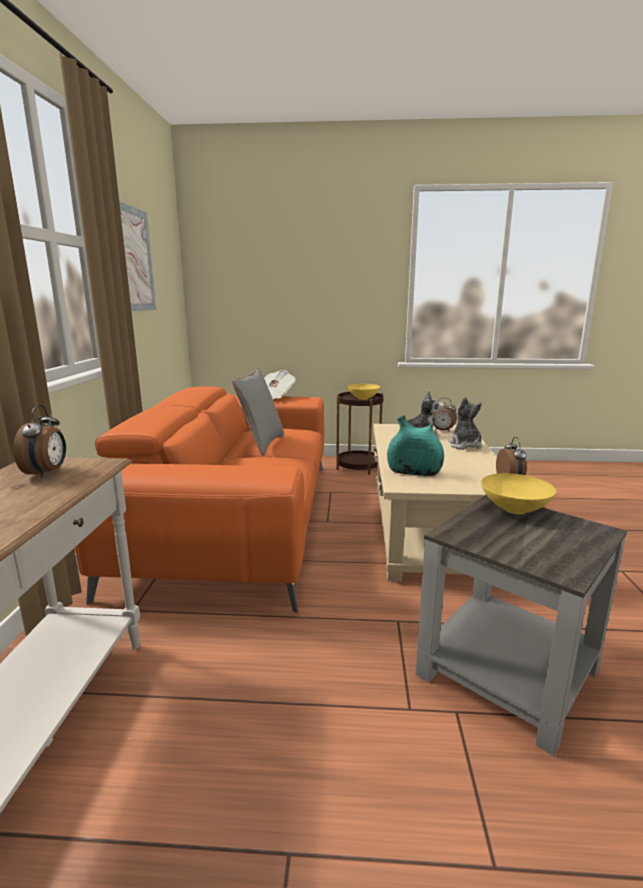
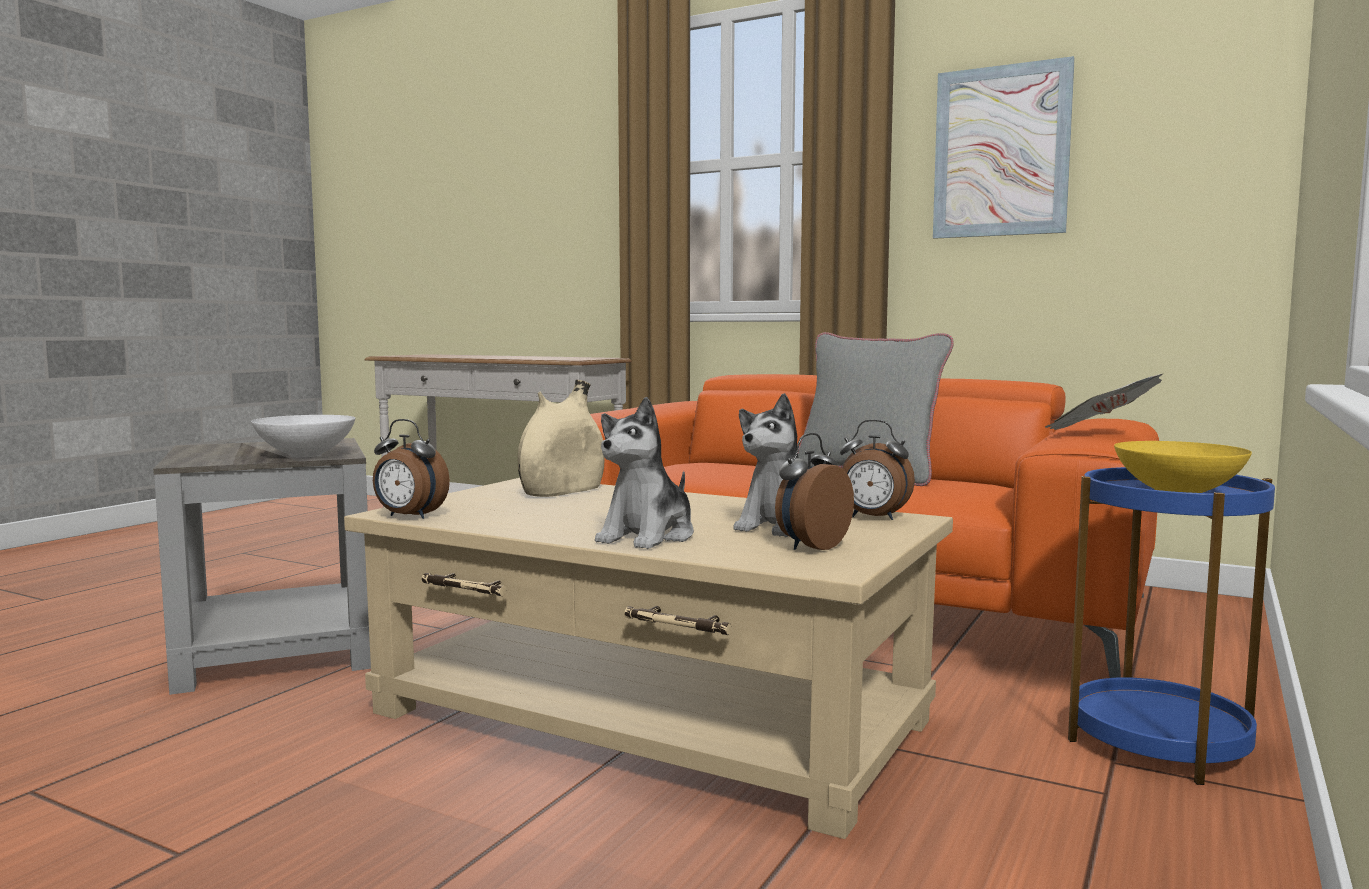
camera: 115 degrees right, 10 degrees down
alarm clock [13,405,66,478] -> alarm clock moved to [840,420,915,520]
brown side table [336,392,384,475] -> blue side table [1068,467,1275,785]
turquoise vase [387,415,444,476] -> beige vase [518,380,605,497]
plush toy [448,397,482,450] -> plush toy turned 105 degrees clockwise [595,397,694,549]
yellow bowl [481,473,556,514] -> white bowl [251,415,355,458]

